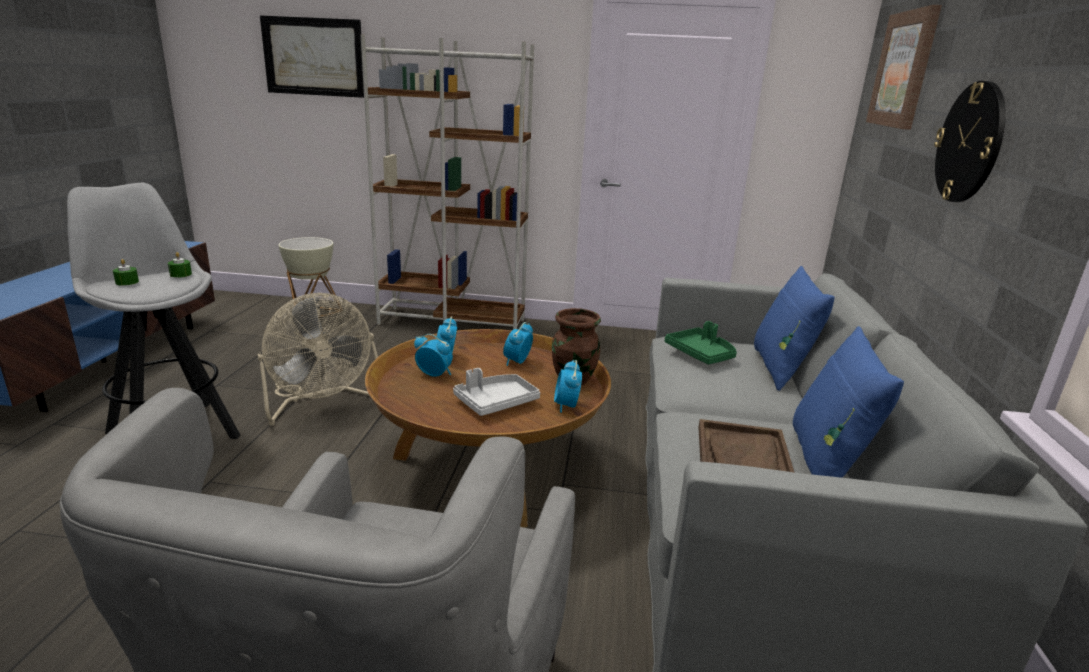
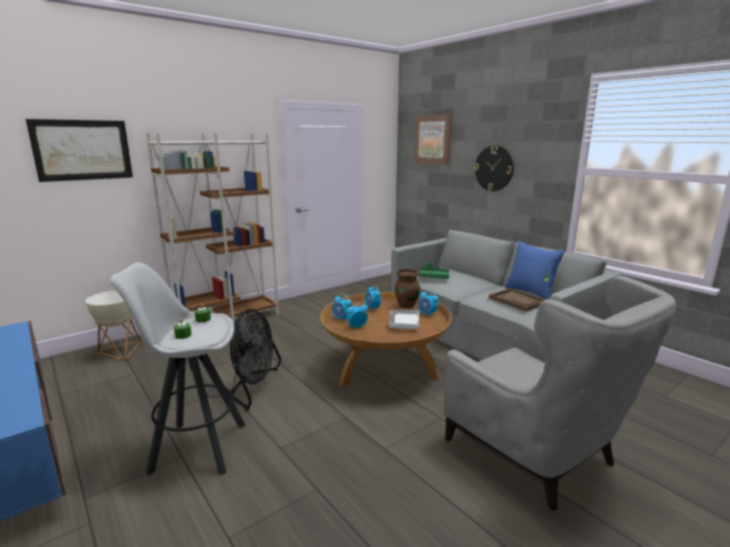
camera: 45 degrees left, 5 degrees down
beige fan [258,293,378,426] -> black fan [206,309,281,411]
blue pillow [754,266,834,391] -> none

